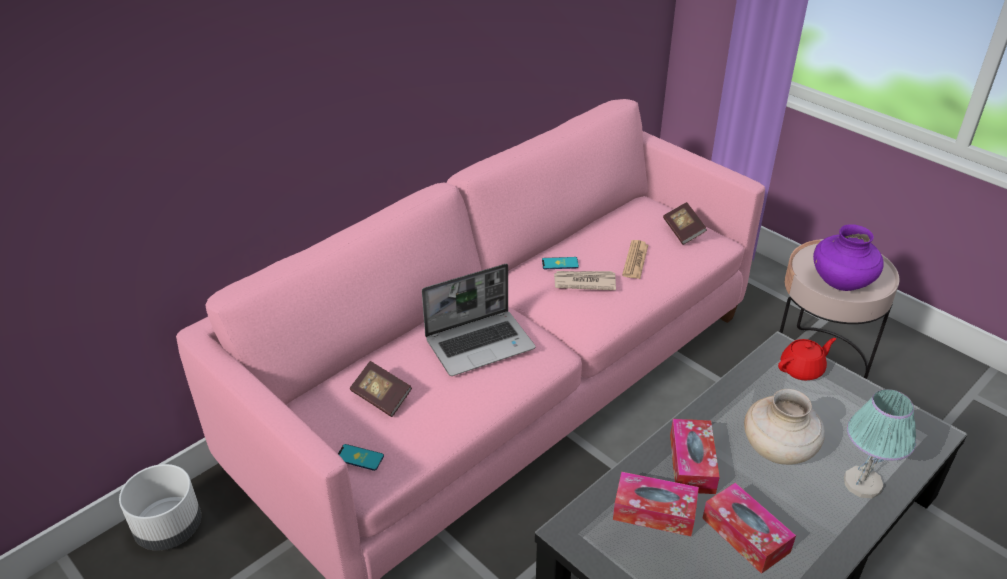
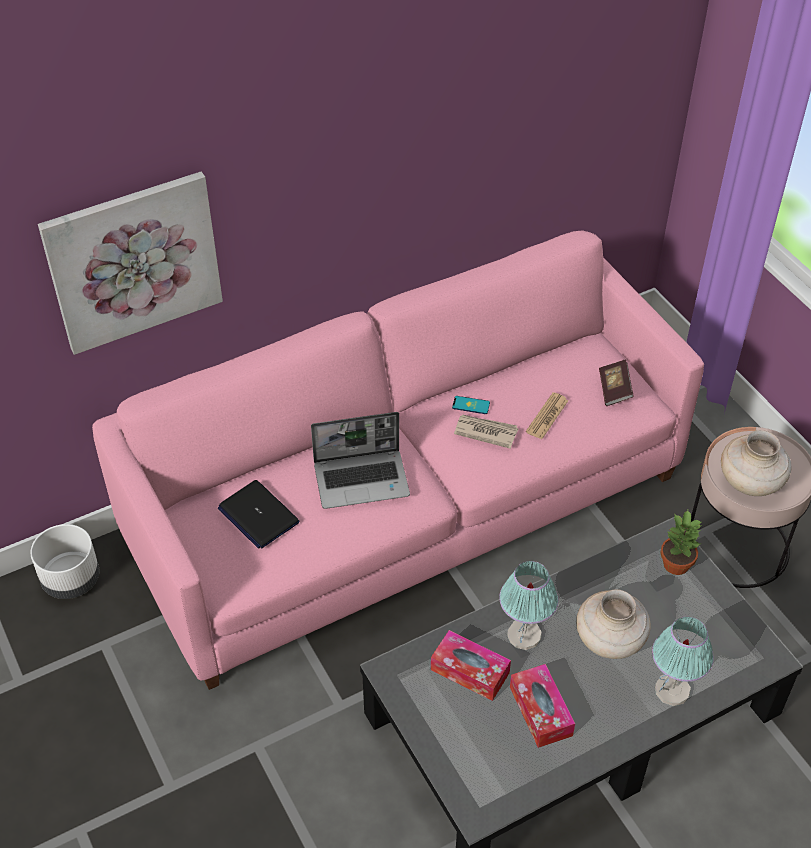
camera: 15 degrees right, 10 degrees up
phone [338,444,384,471] -> none
book [350,361,412,417] -> laptop [218,480,299,549]
tissue box [670,419,720,494] -> table lamp [499,561,558,650]
red teapot [778,338,836,380] -> potted plant [660,510,702,575]
purple vase [813,224,884,291] -> beige vase [721,430,791,496]
none -> picture [38,171,223,355]

